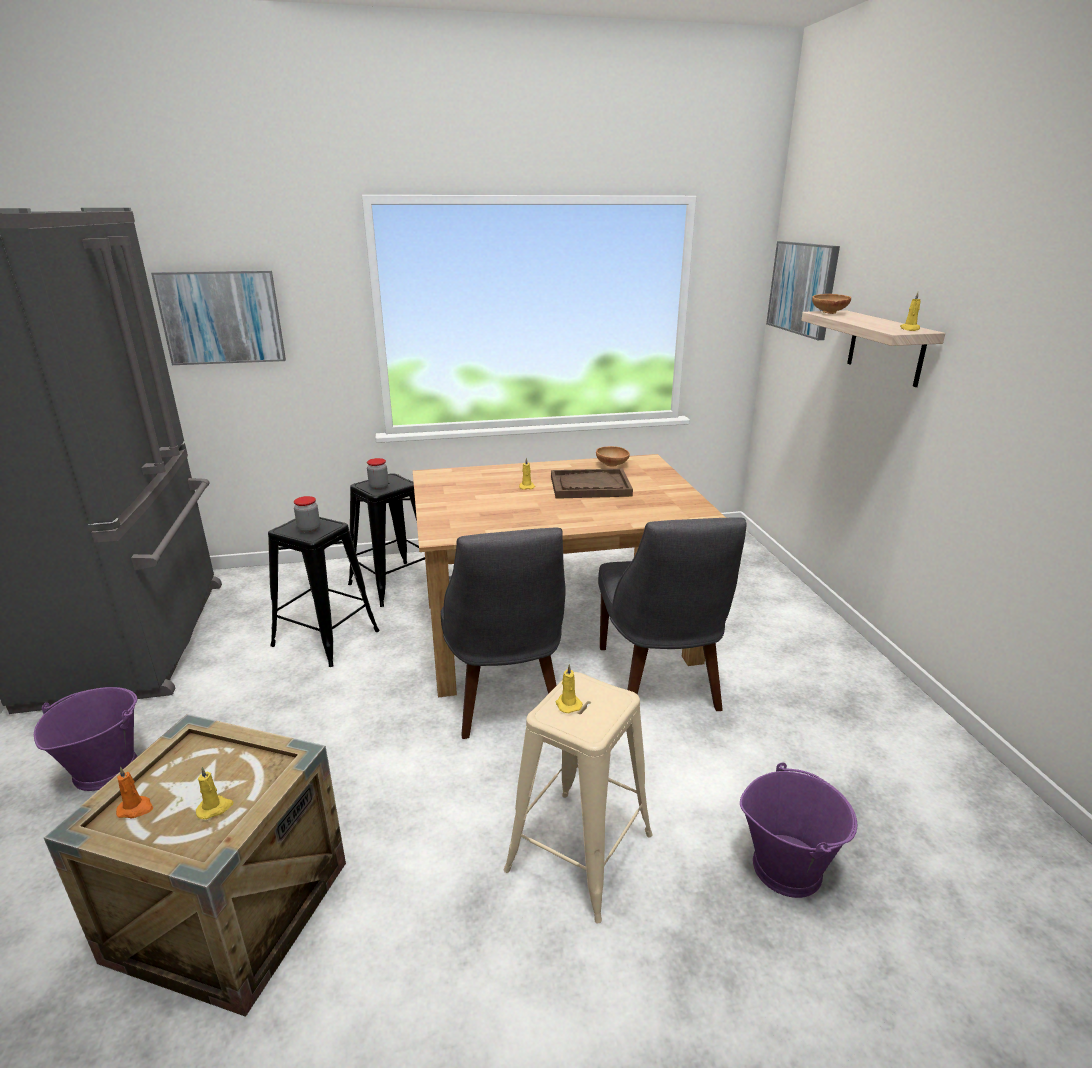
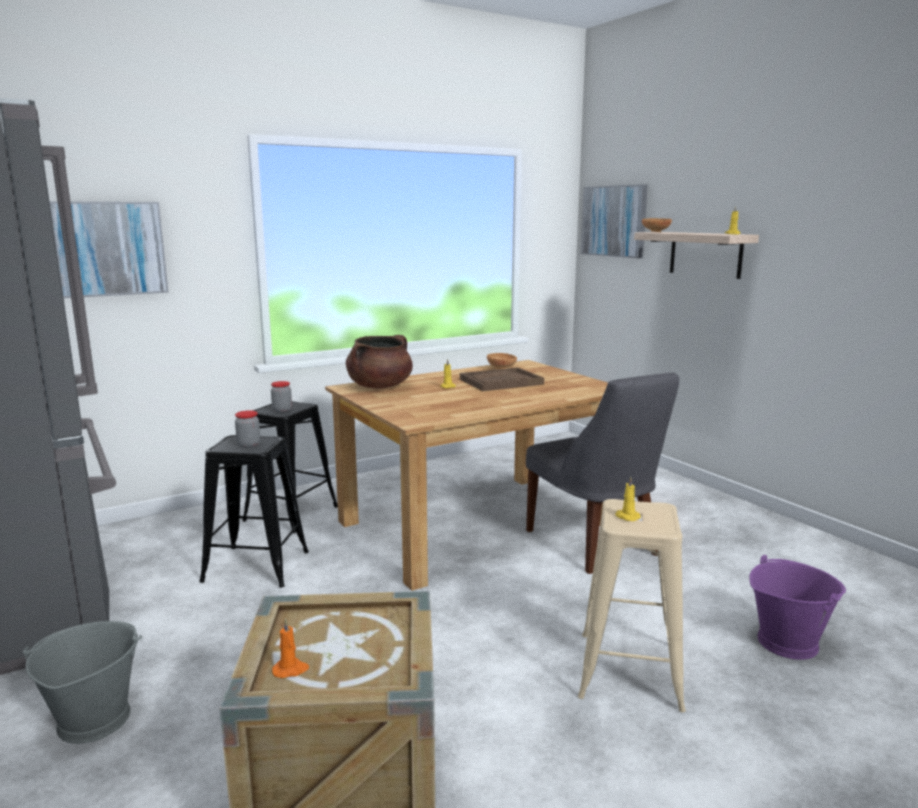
camera: 20 degrees left, 10 degrees down
purple bucket [34,687,137,791] -> grey bucket [23,621,142,744]
yellow candle [196,767,233,819] -> none
grey chair [441,527,566,739] -> none
none -> brown cooking pot [346,335,413,389]

